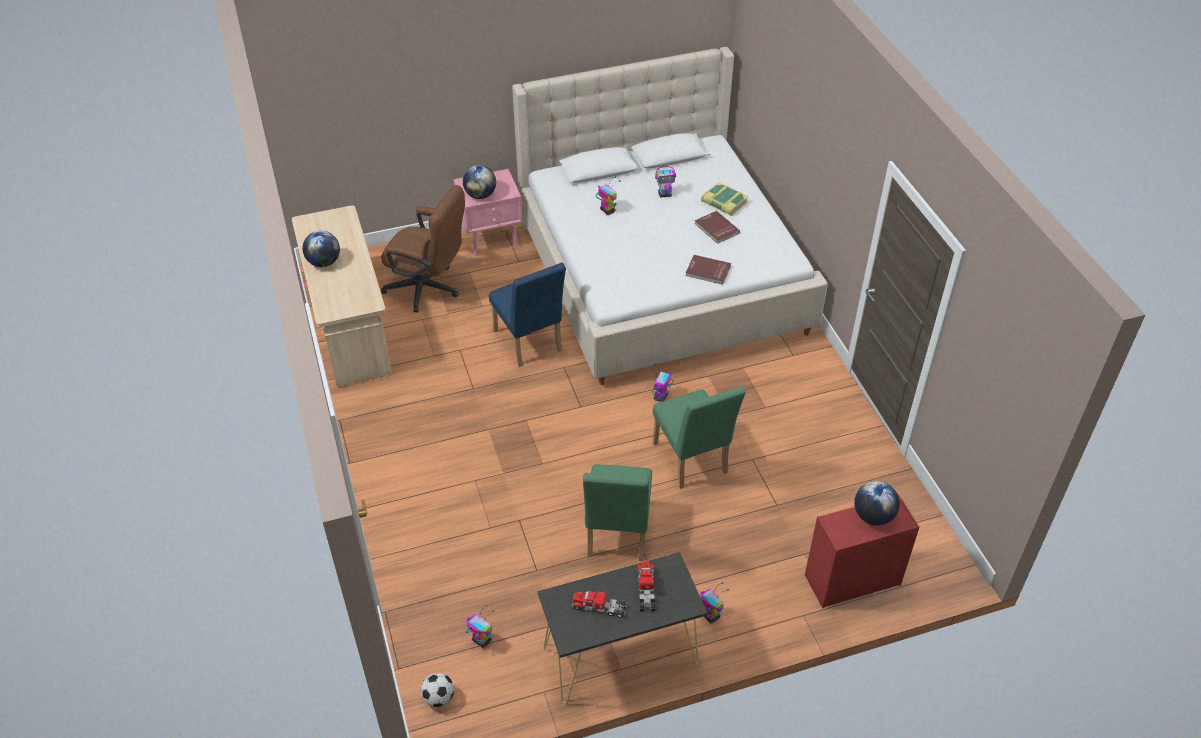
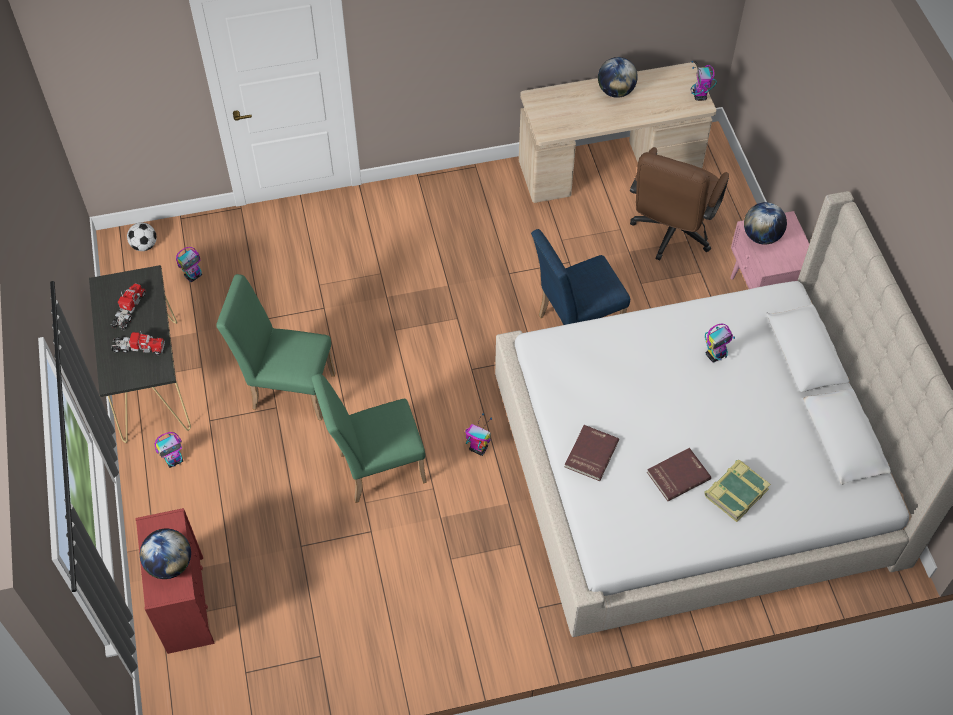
camera: 95 degrees right, 10 degrees up
toy robot [655,166,676,197] -> toy robot moved to [691,61,717,101]

